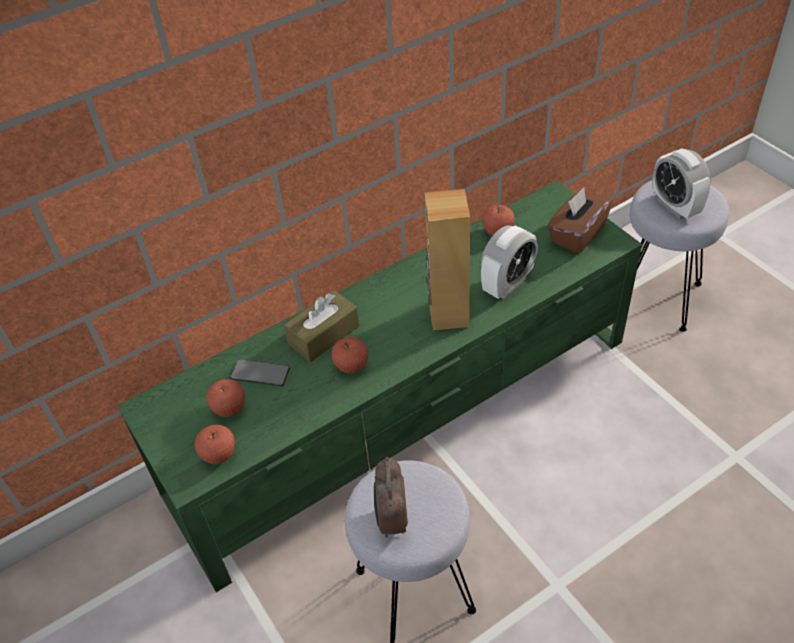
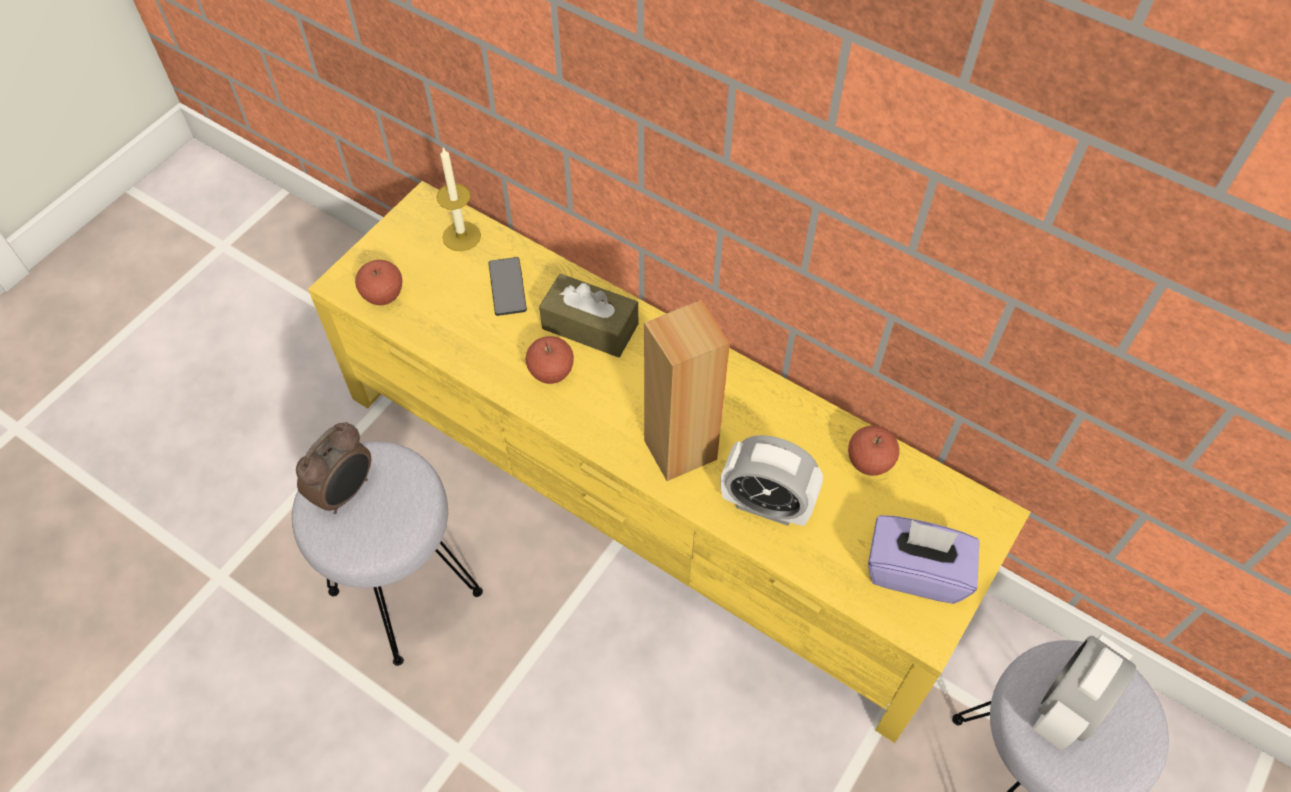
camera: 65 degrees right, 10 degrees up
green tv stand [117,181,642,592] -> yellow tv stand [308,181,1031,743]
apple [207,379,245,417] -> none
alarm clock [374,457,408,538] -> alarm clock turned 150 degrees clockwise [296,422,371,514]
brown tissue box [547,187,613,254] -> purple tissue box [868,515,979,604]
none -> candle [436,147,481,251]

